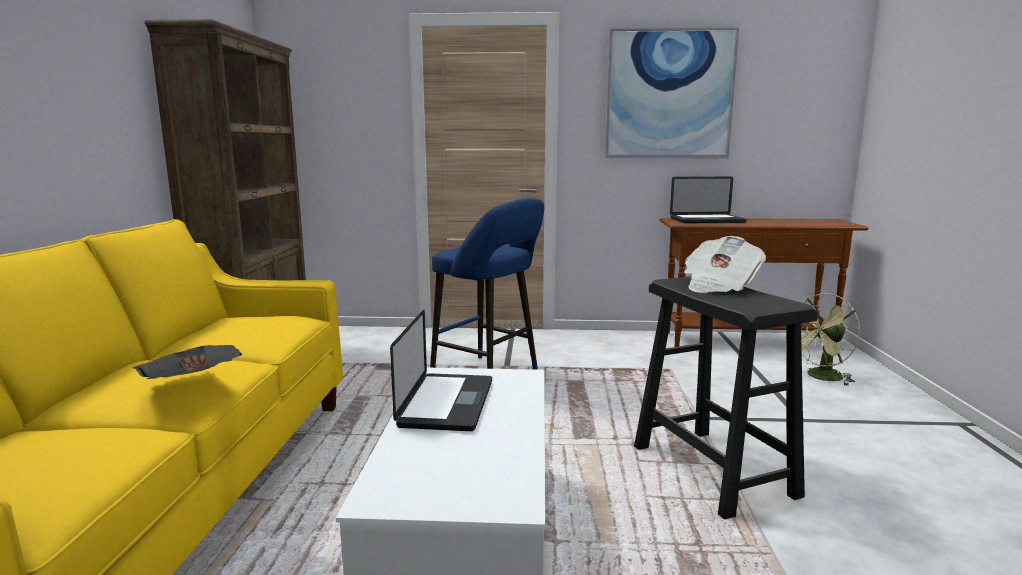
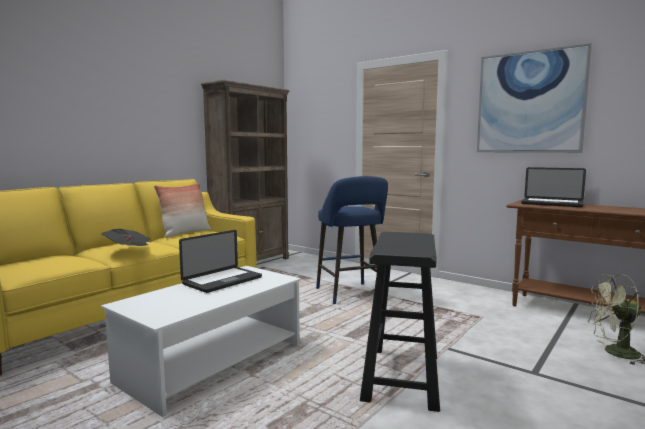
camera: 35 degrees right, 5 degrees down
newspaper [684,236,766,293] -> none
none -> pillow [154,183,211,238]

